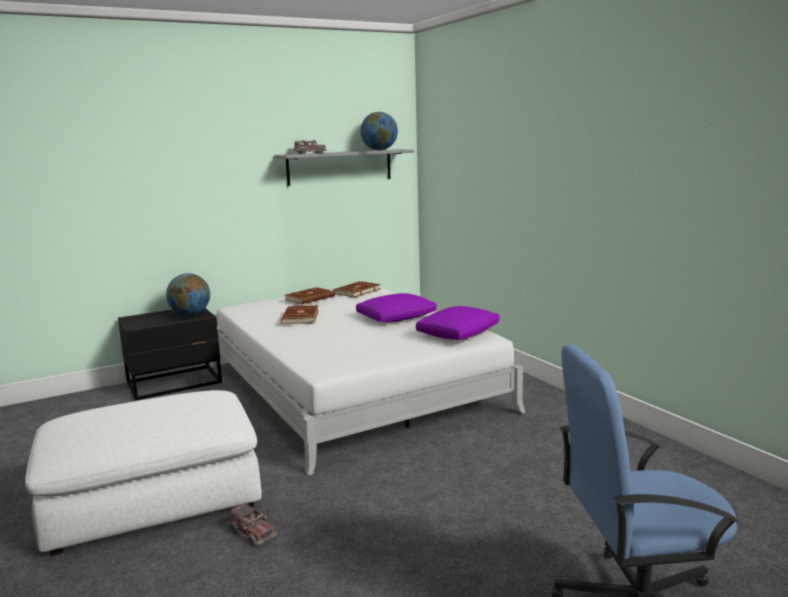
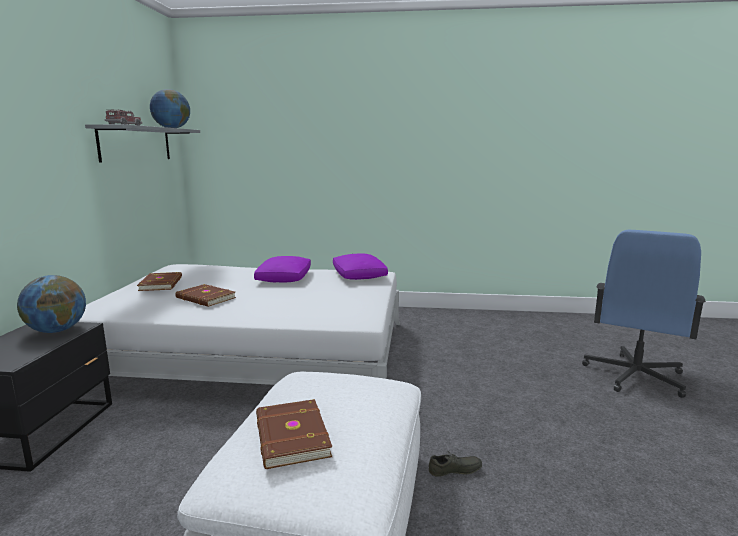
camera: 55 degrees left, 0 degrees up
toy truck [227,502,277,546] -> grey shoe [429,451,482,477]
brown book [333,281,381,297] -> brown book moved to [256,399,332,469]

